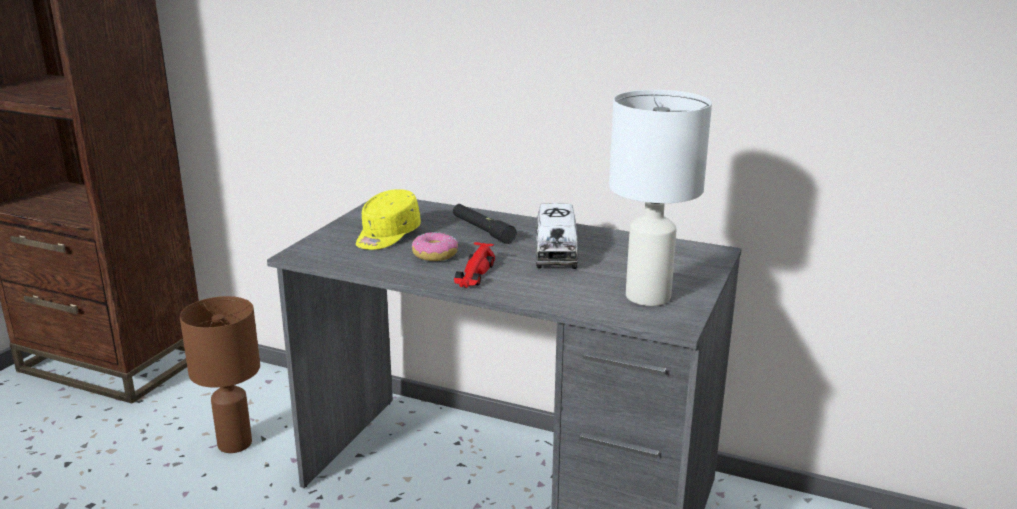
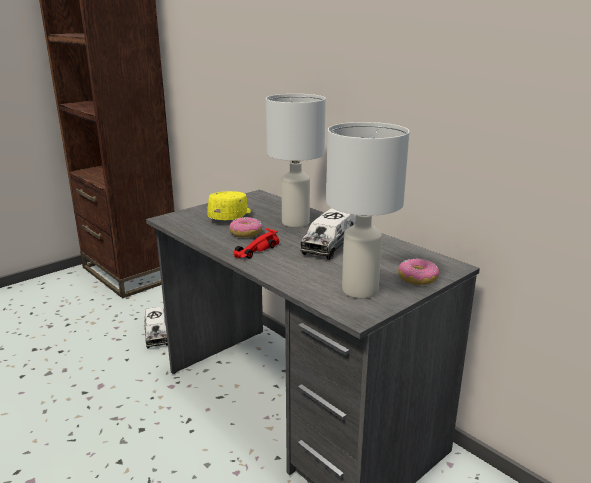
camera: 25 degrees right, 0 degrees up
brown table lamp [180,296,260,453] -> toy truck [145,307,168,348]
yellow cap [356,189,421,250] -> yellow cap turned 150 degrees clockwise [207,191,251,220]
black flashlight [453,204,516,244] -> white table lamp [266,94,326,227]
none -> donut [398,258,439,285]

